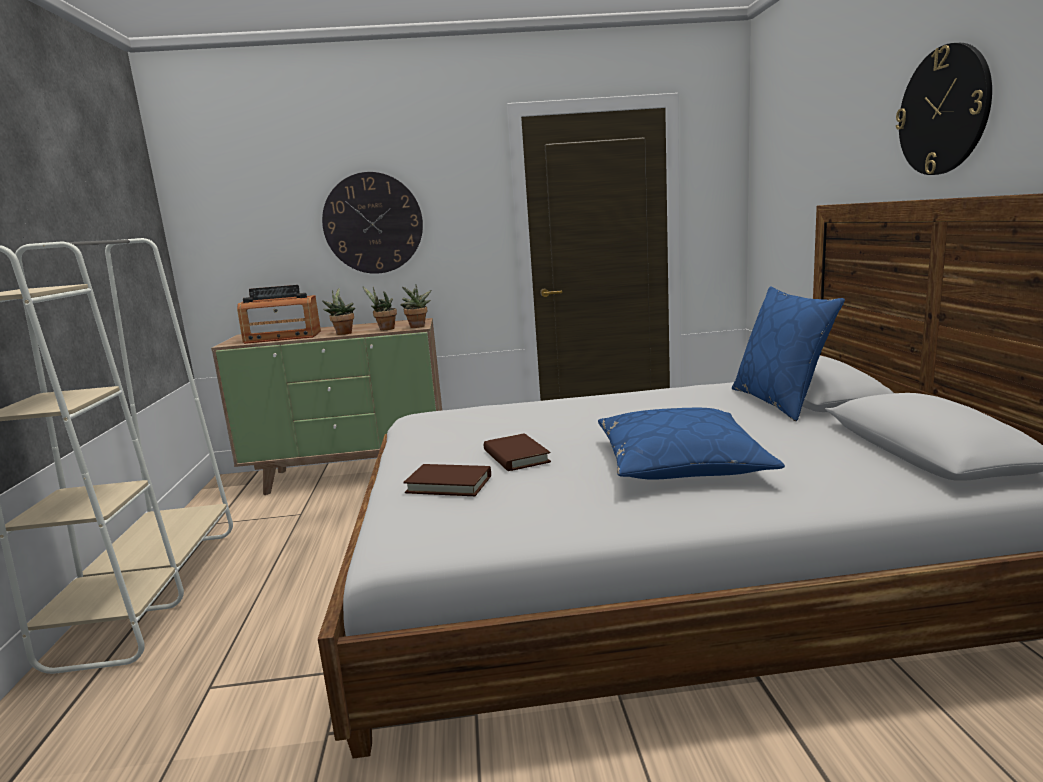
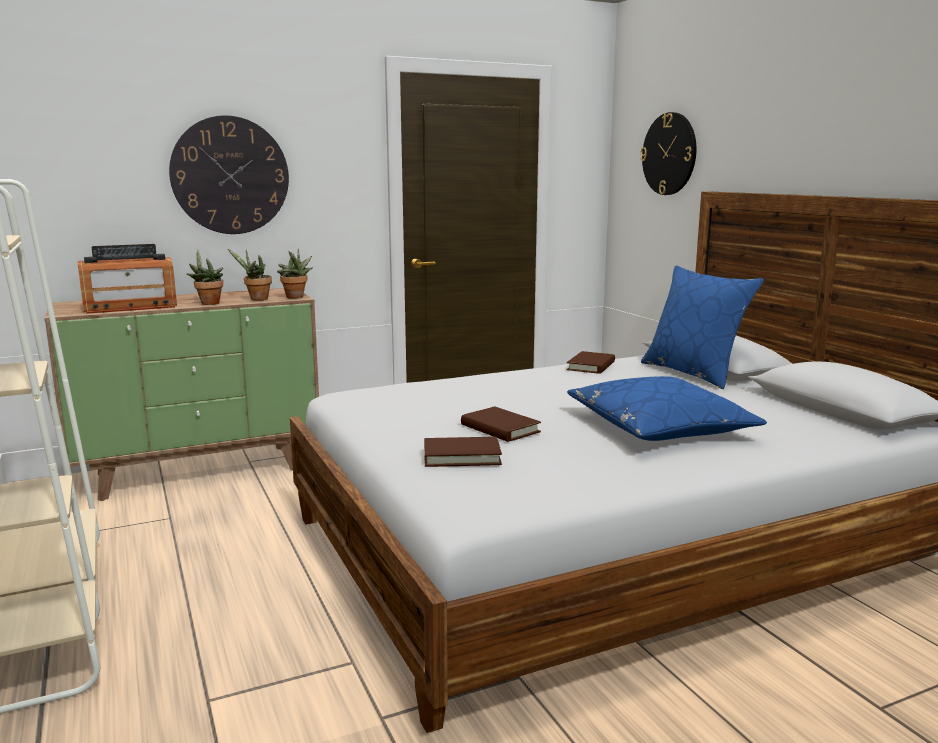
camera: 20 degrees left, 0 degrees up
wall clock [896,43,992,175] -> wall clock moved to [640,112,696,195]
none -> brown book [567,351,615,374]

